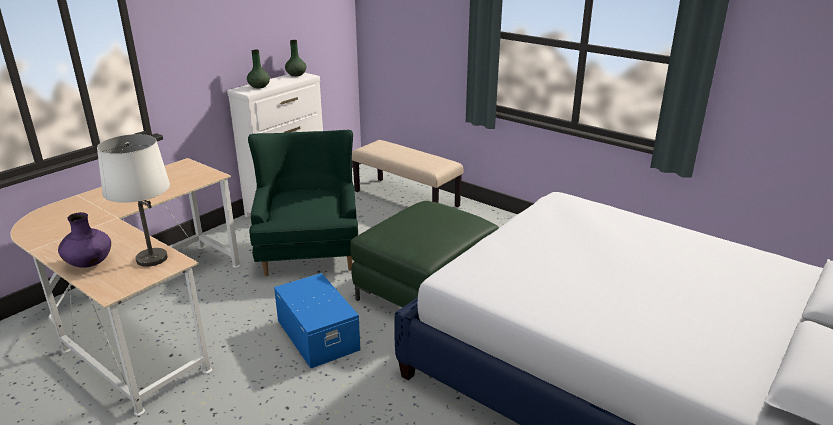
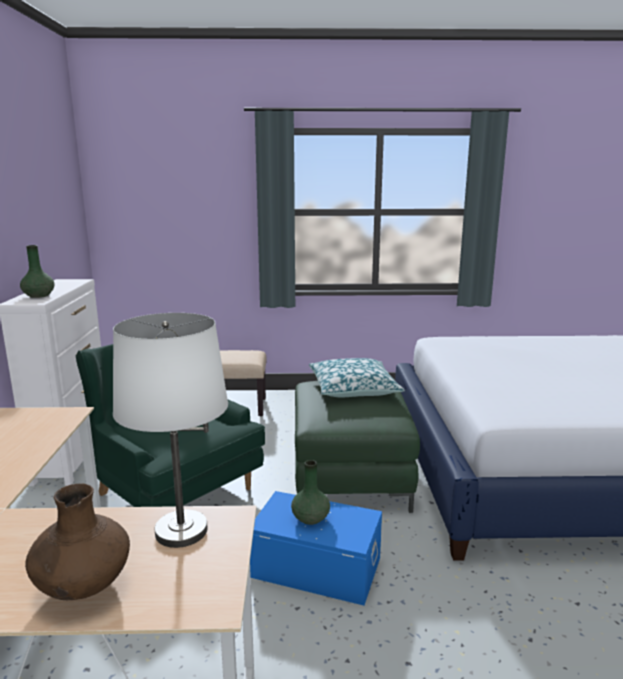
camera: 40 degrees left, 10 degrees down
purple vase [58,212,111,268] -> brown vase [25,484,130,600]
green vase [285,40,306,76] -> green vase moved to [291,460,330,525]
none -> pillow [309,358,405,397]

